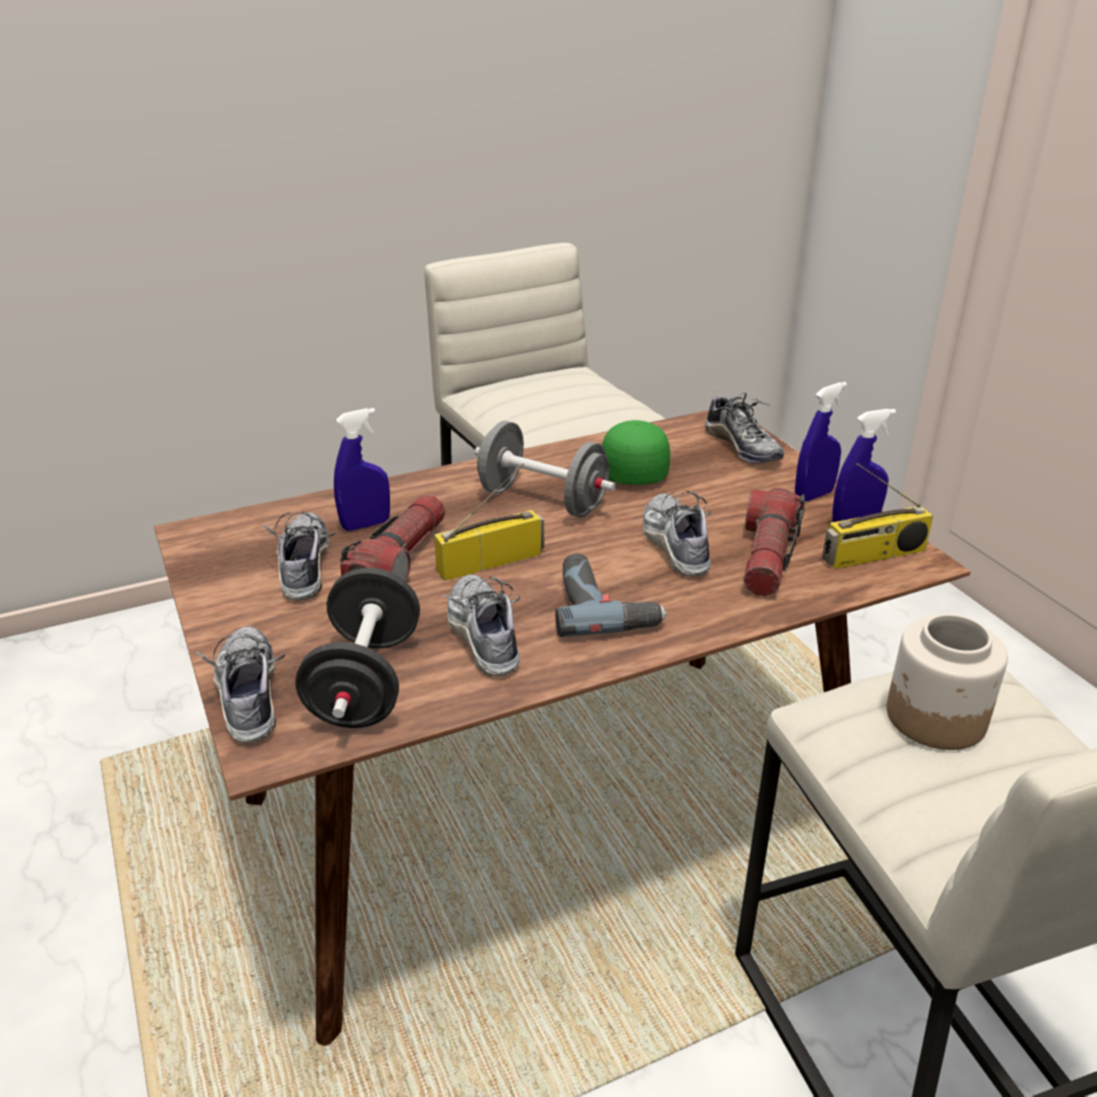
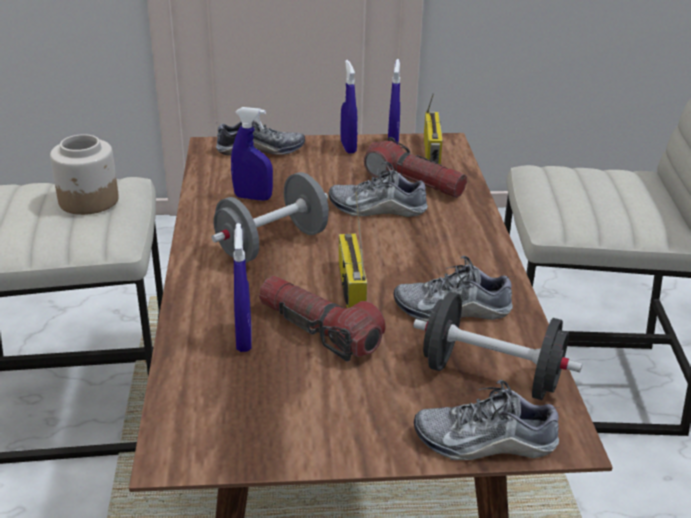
camera: 70 degrees left, 0 degrees up
shoe [262,512,336,601] -> none
power drill [555,553,667,637] -> none
green cap [602,420,670,485] -> blue spray bottle [231,107,273,201]
jar [887,614,1008,750] -> jar moved to [50,134,119,215]

